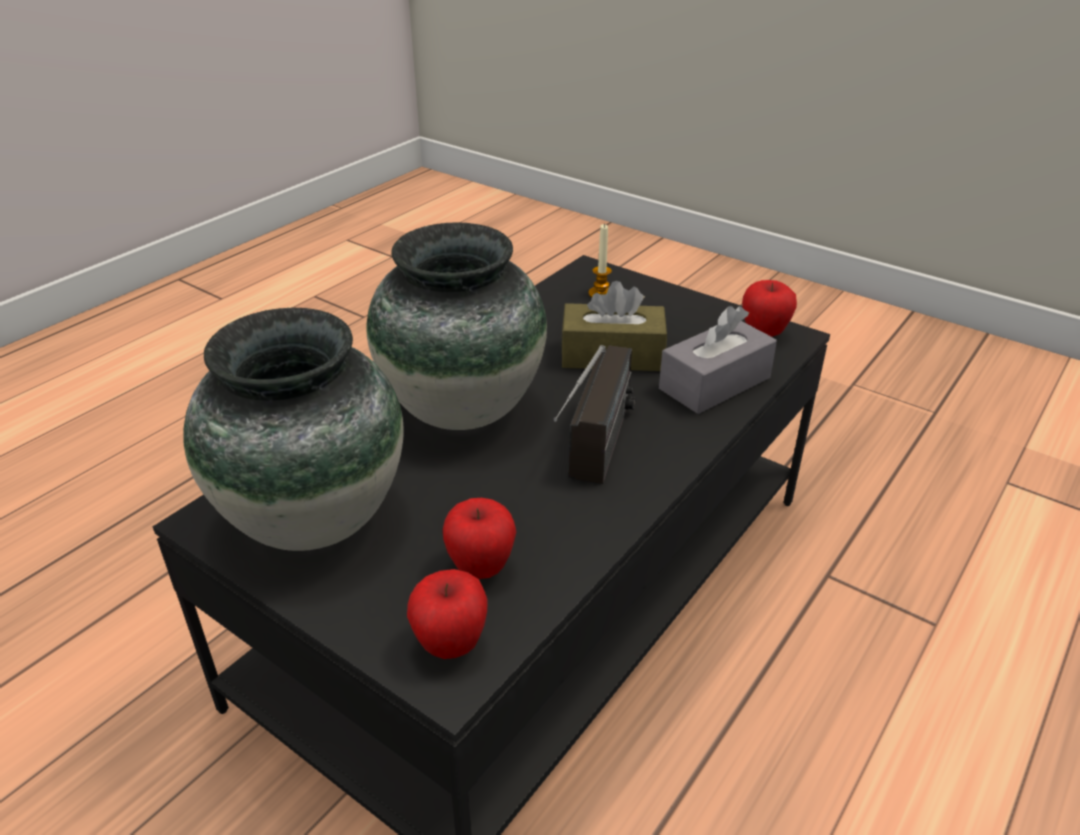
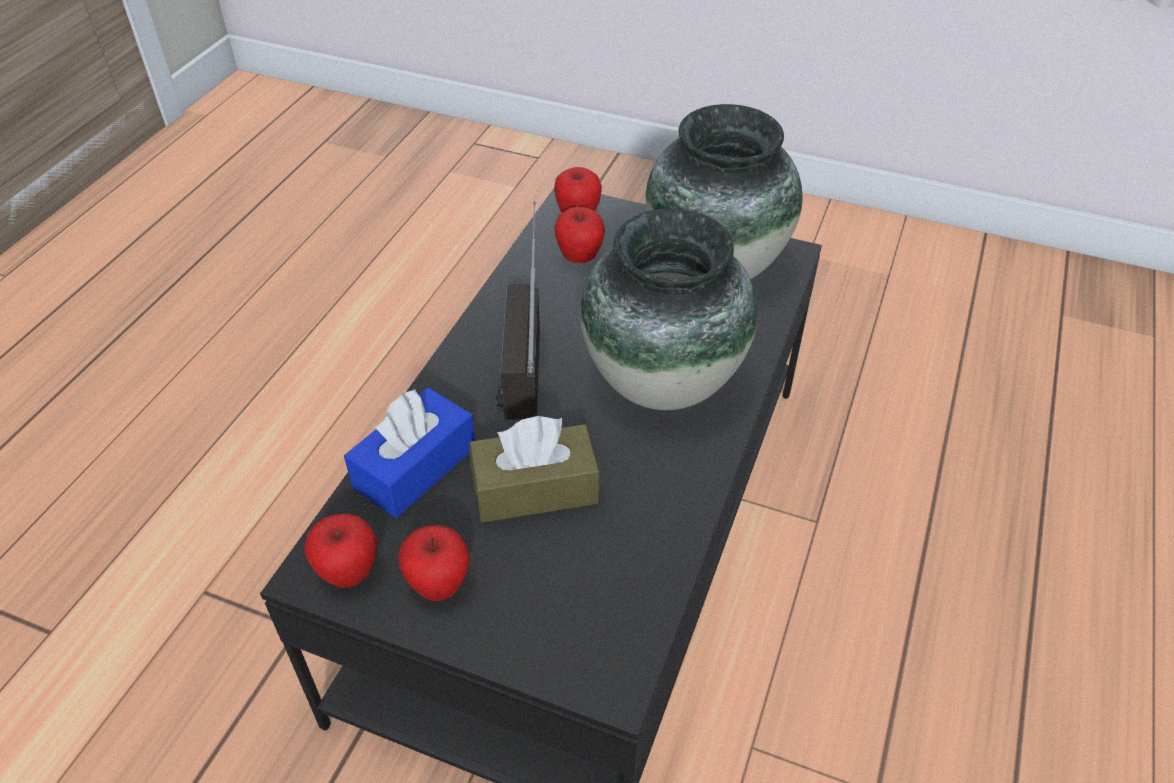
camera: 165 degrees right, 10 degrees up
candle [588,223,612,298] -> none
grey tissue box [659,306,777,414] -> blue tissue box [344,388,475,518]
none -> apple [398,525,470,601]

